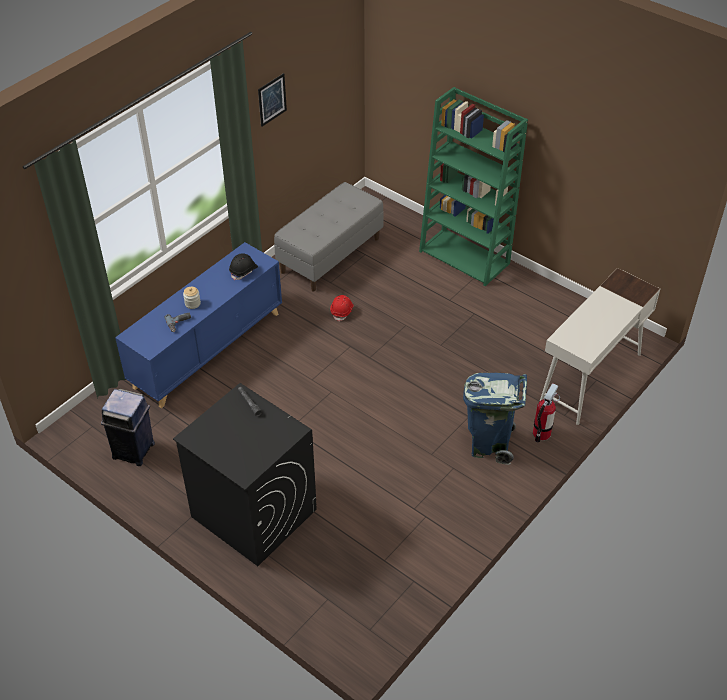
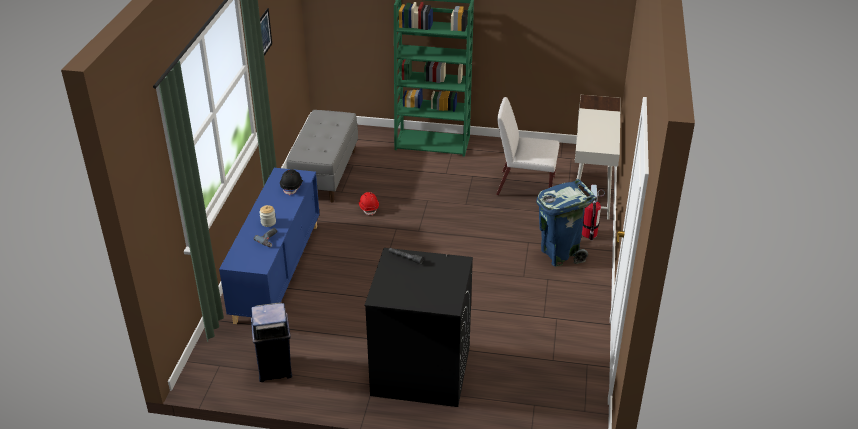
camera: 30 degrees left, 10 degrees down
none -> white chair [496,97,559,195]

